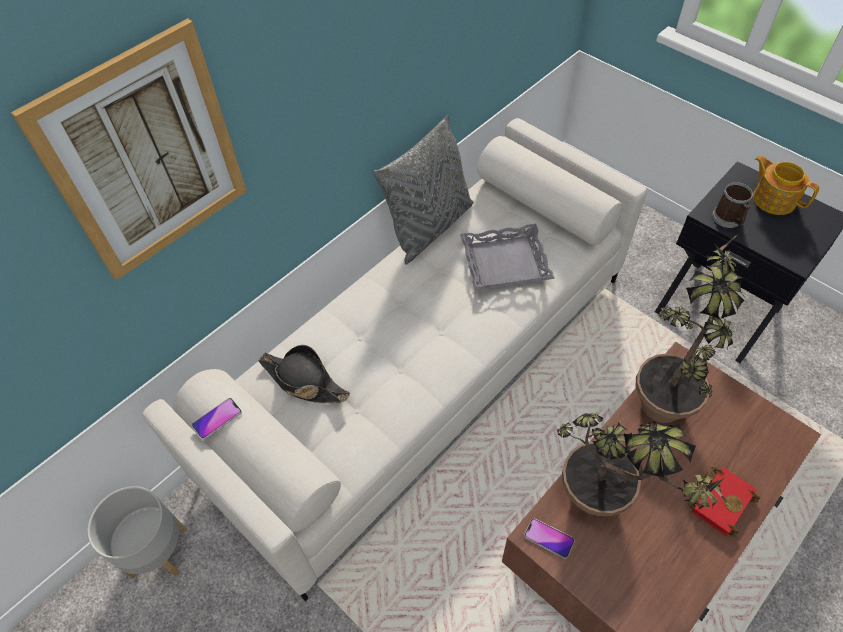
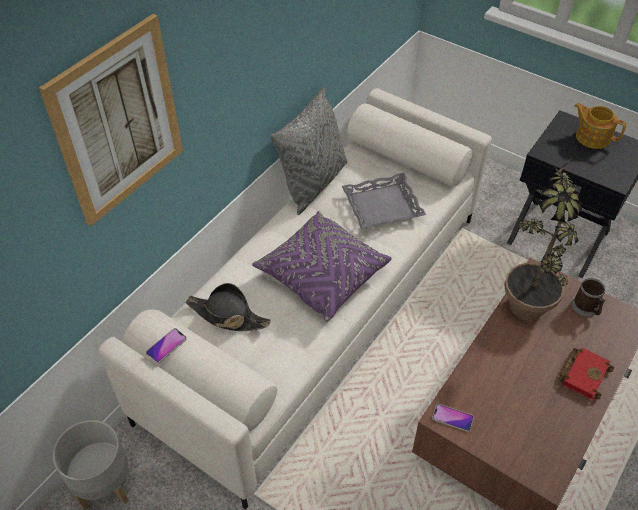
camera: 10 degrees left, 5 degrees down
potted plant [556,413,730,516] -> none
mug [712,182,753,228] -> mug moved to [572,278,606,317]
none -> purple pillow [252,211,392,322]

